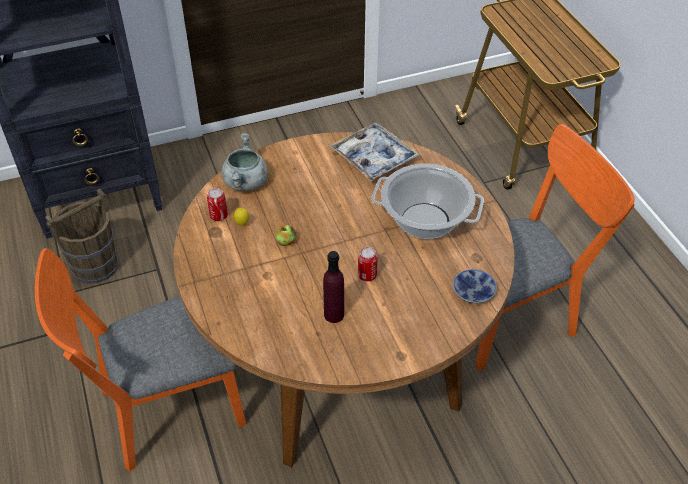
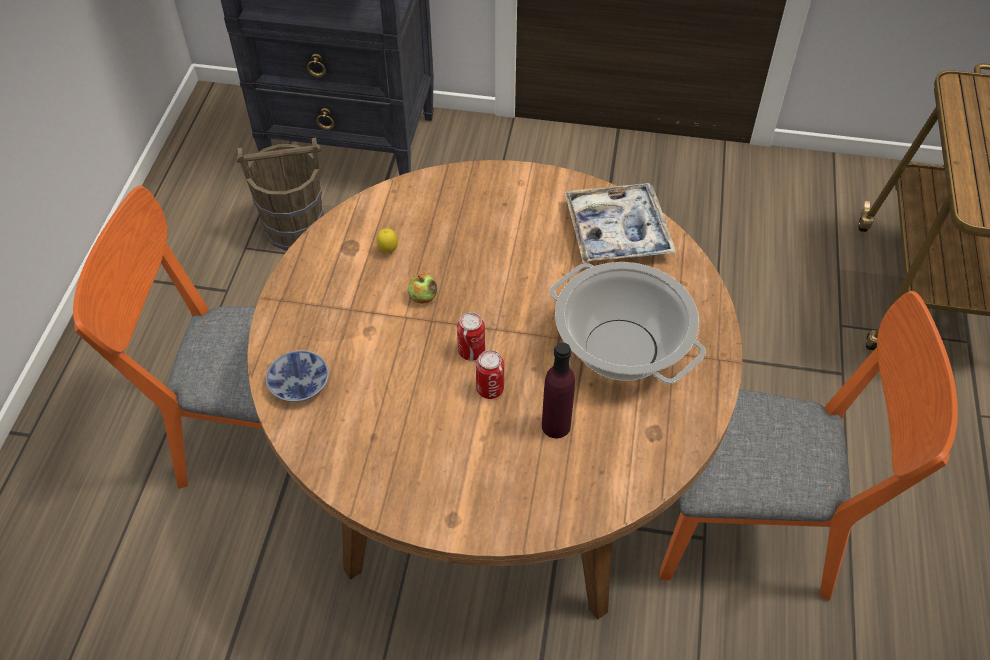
camera: 30 degrees right, 5 degrees up
can [207,188,228,221] -> can moved to [457,312,485,361]
grey cooking pot [222,133,268,191] -> none
purple bottle [323,251,344,323] -> purple bottle moved to [542,343,575,438]
bowl [453,269,497,303] -> bowl moved to [266,350,329,402]

